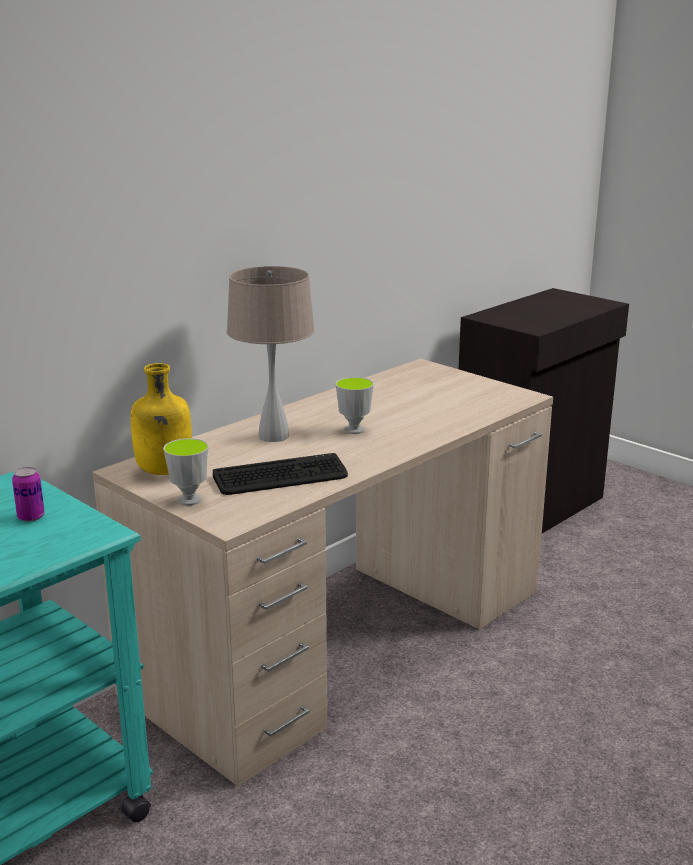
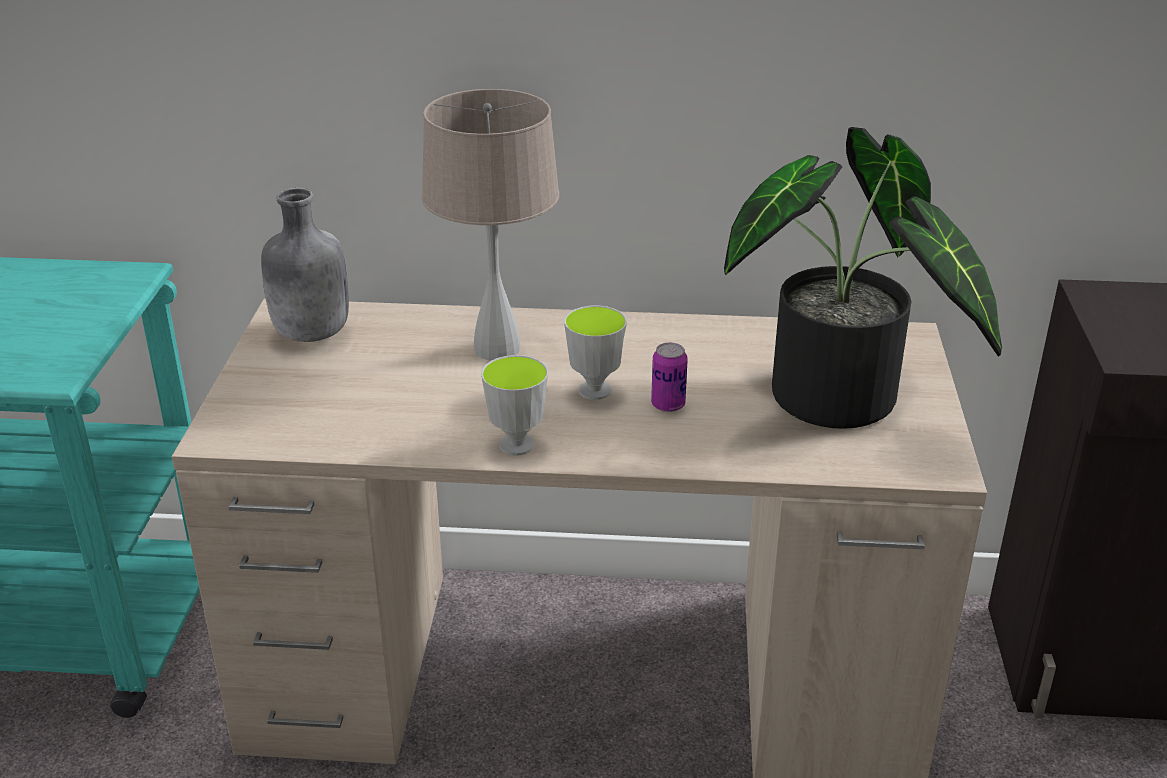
camera: 50 degrees right, 10 degrees up
can [12,467,45,522] -> can moved to [651,343,688,412]
yellow bottle [131,363,192,475] -> grey bottle [261,188,349,342]
cup [163,438,209,506] -> cup moved to [481,355,548,456]
keyboard [213,453,348,495] -> none
none -> potted plant [724,127,1002,429]

